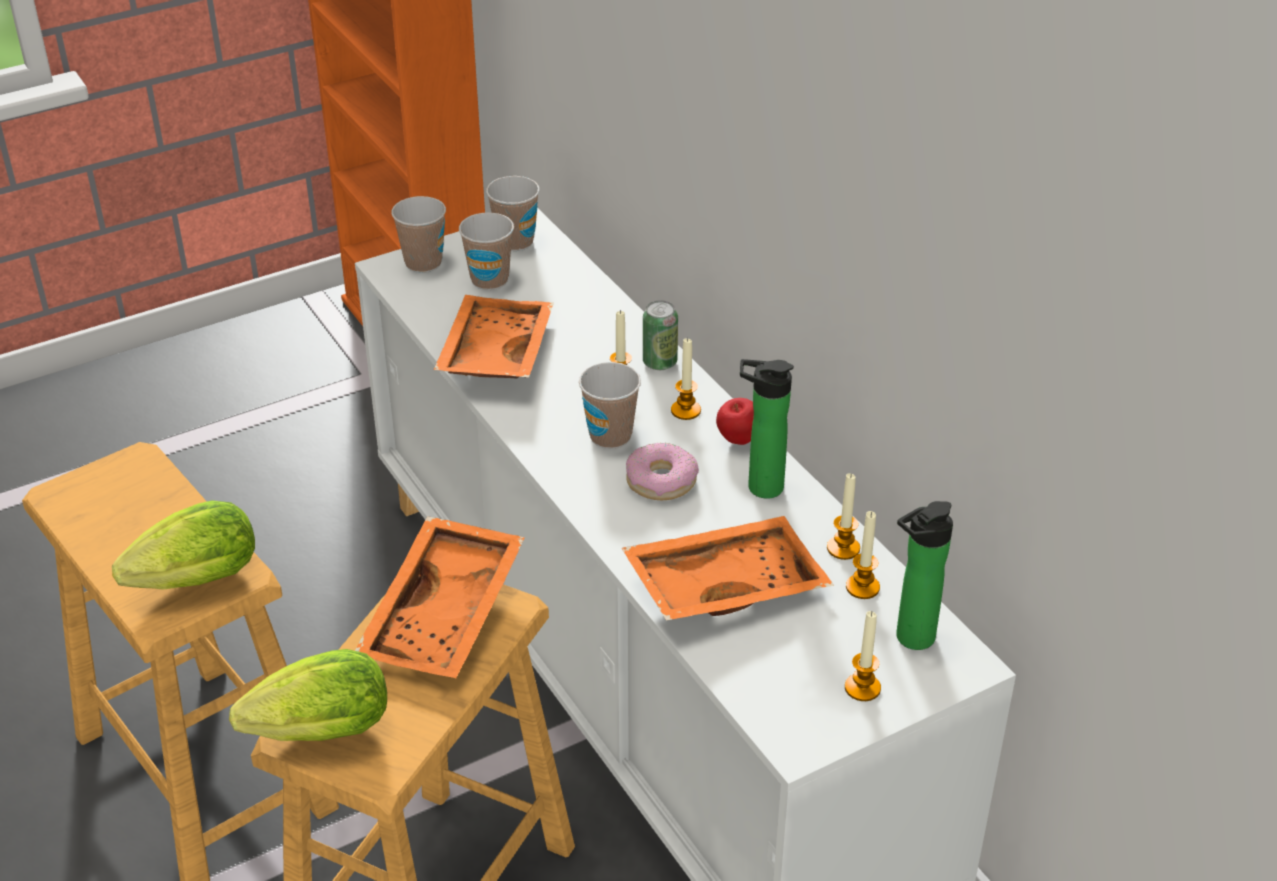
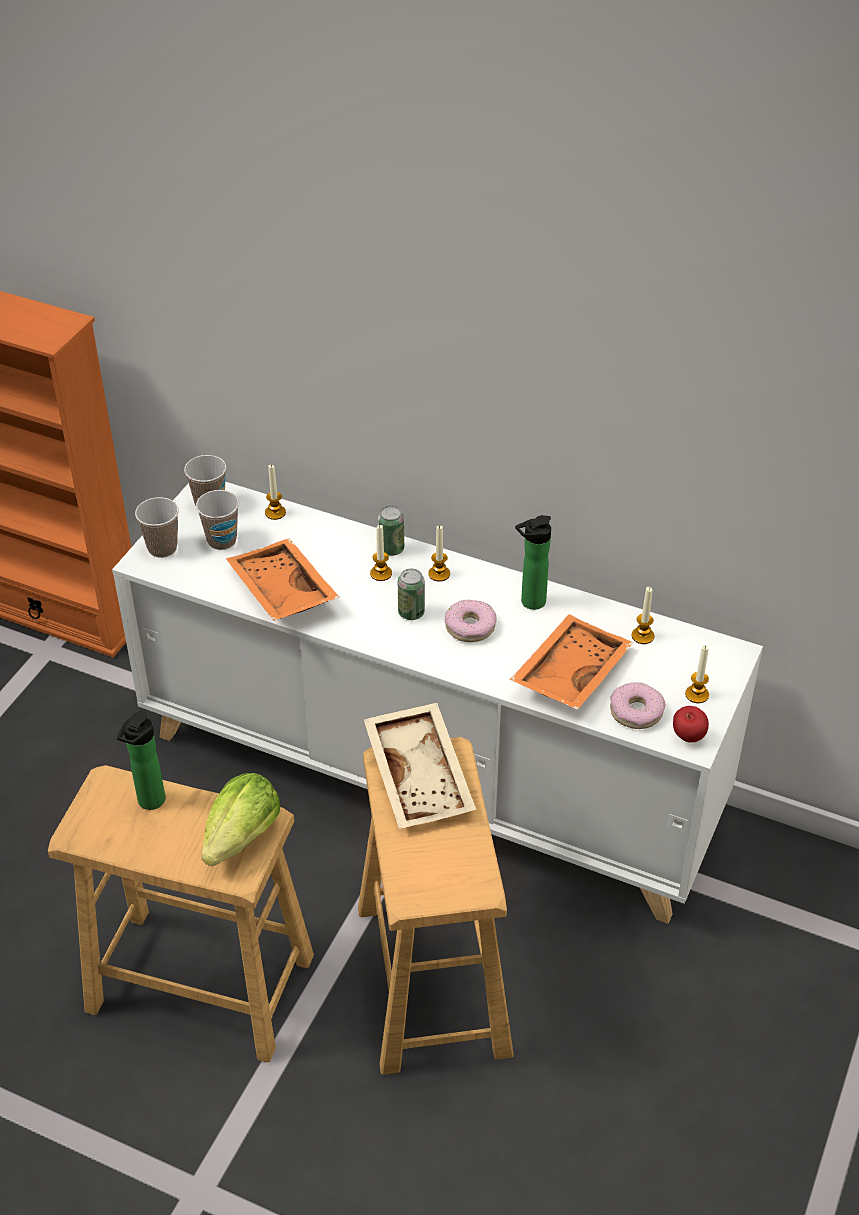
camera: 35 degrees left, 5 degrees up
lettuce [229,649,387,741] -> none
orange tray [355,516,525,678] -> beige tray [363,703,476,829]
cup [579,362,641,449] -> can [398,569,425,620]
apple [716,398,754,445] -> apple moved to [673,706,709,743]
candle [827,473,860,560] -> candle moved to [265,465,286,520]
bottle [896,501,953,650] -> bottle moved to [117,710,165,810]
none -> donut [610,682,666,729]

